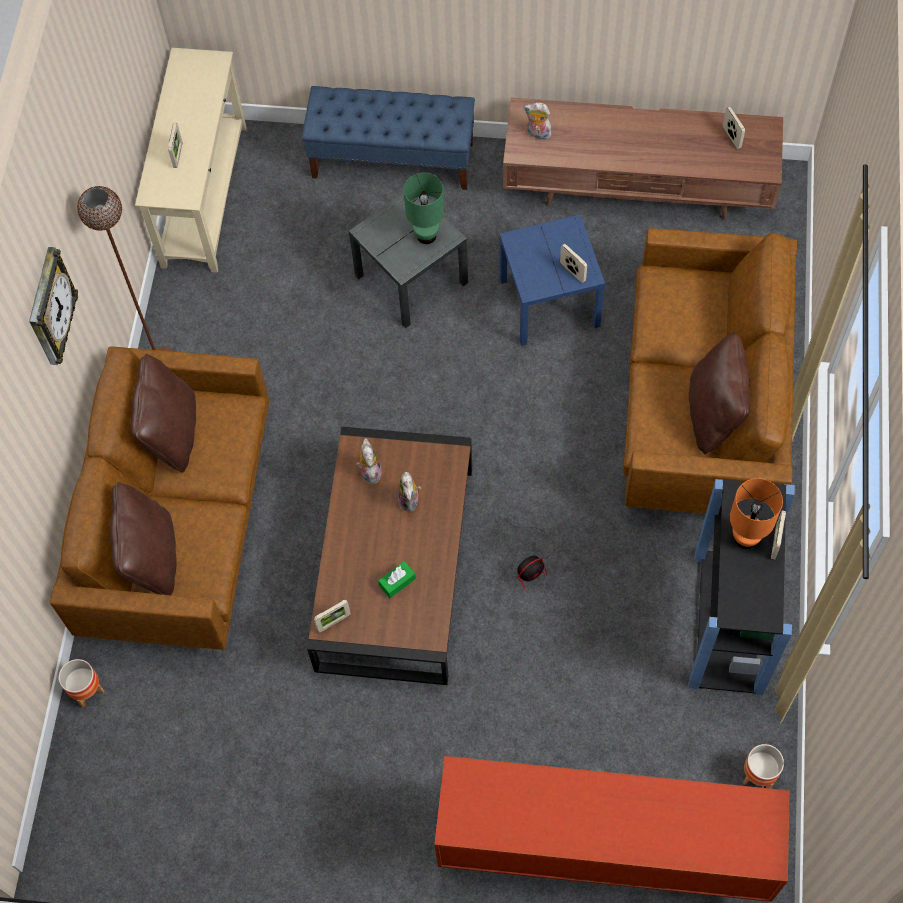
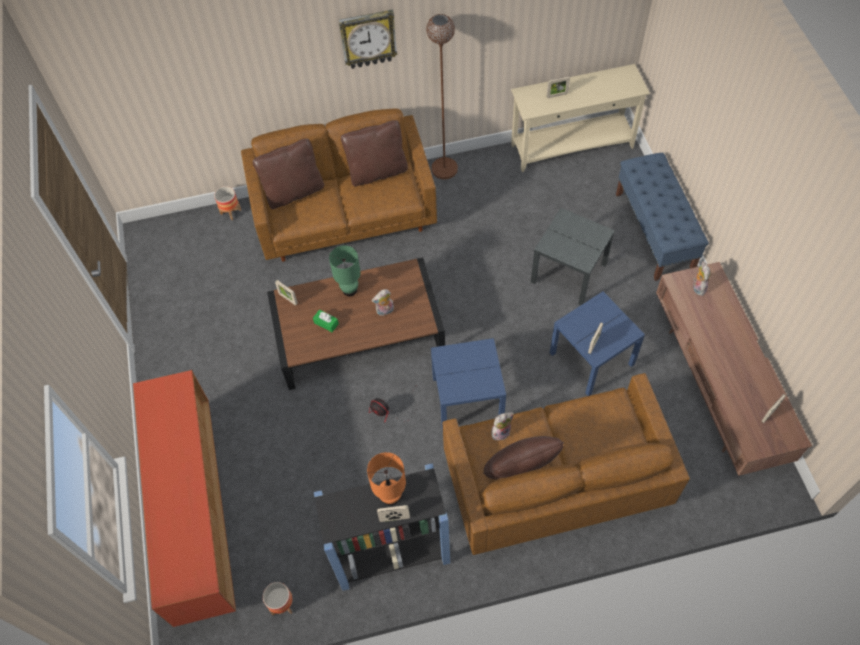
camera: 70 degrees right, 5 degrees down
plush toy [356,438,382,484] -> plush toy moved to [491,412,514,441]
green table lamp [403,173,444,244] -> green table lamp moved to [329,245,361,296]
none -> blue side table [431,338,506,432]

